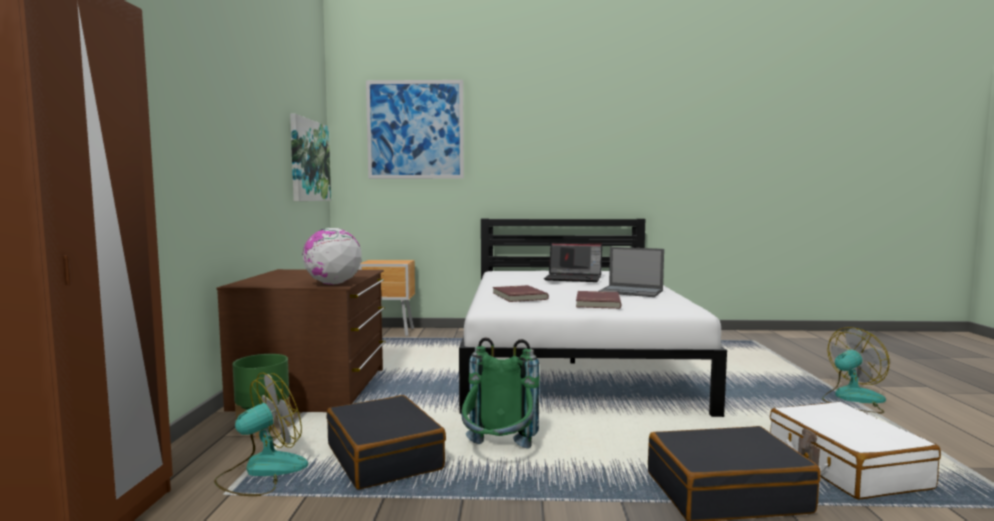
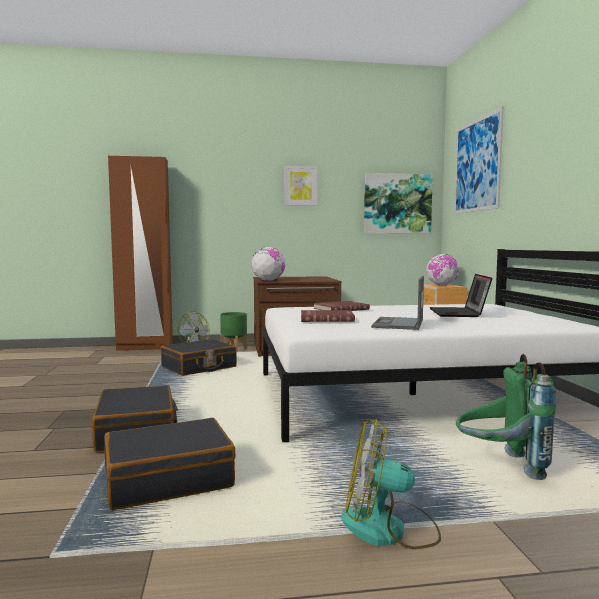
camera: 80 degrees right, 0 degrees up
green backpack [461,337,540,449] -> green backpack moved to [456,354,556,480]
white suitcase [770,402,941,499] -> black suitcase [104,418,236,510]
fan [822,327,889,413] -> fan turned 135 degrees clockwise [341,419,441,549]
none -> picture [284,166,317,206]
none -> globe [426,254,459,286]

